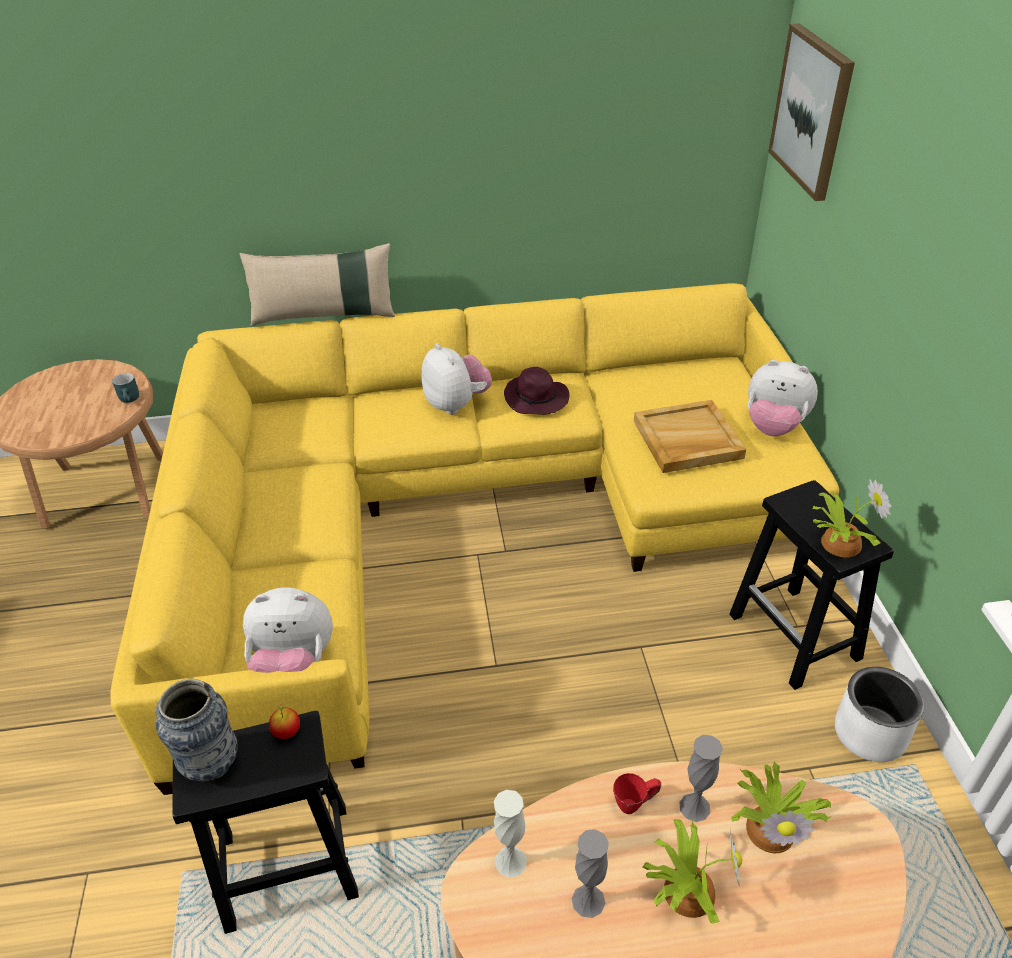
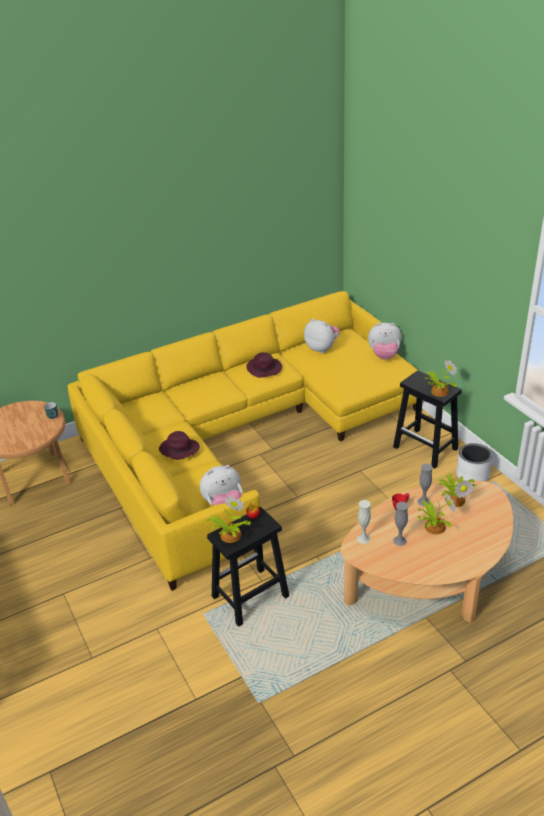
camera: 20 degrees left, 5 degrees down
vase [156,679,238,782] -> potted plant [206,496,251,543]
beige pillow [239,243,395,326] -> none
plush toy [421,343,492,415] -> plush toy moved to [304,318,340,353]
beige tray [634,400,746,473] -> none
picture [768,23,855,201] -> none
none -> purple hat [159,431,200,460]

